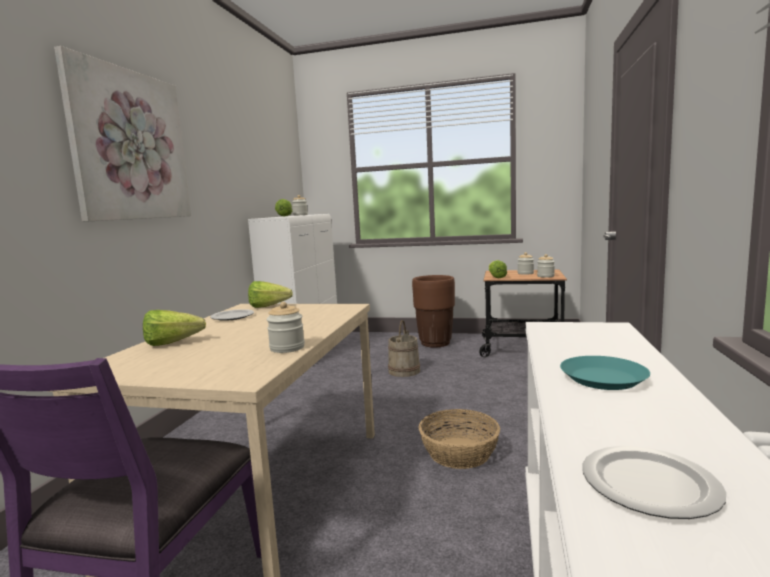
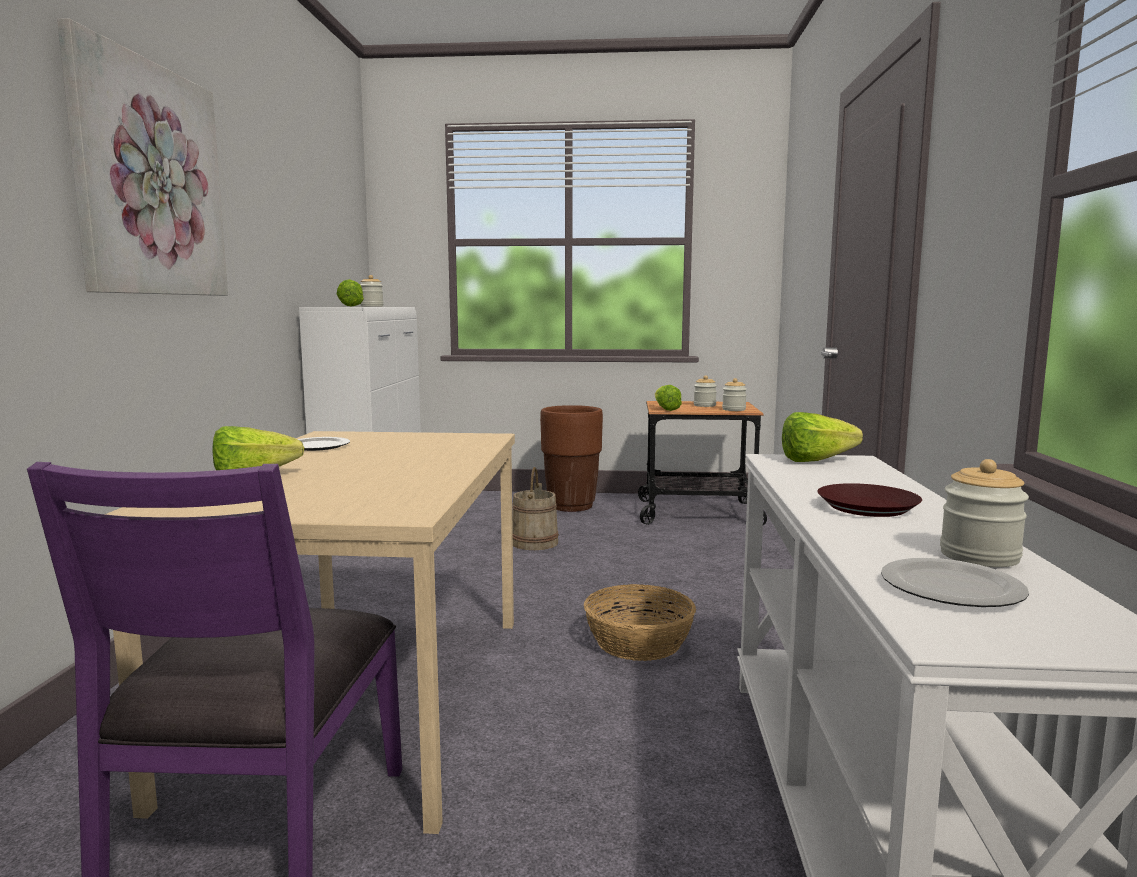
camera: 10 degrees left, 0 degrees up
lettuce [248,281,293,308] -> lettuce moved to [782,412,863,462]
jar [267,302,305,353] -> jar moved to [940,459,1029,567]
turquoise plate [560,356,650,390] -> brown plate [817,483,922,517]

